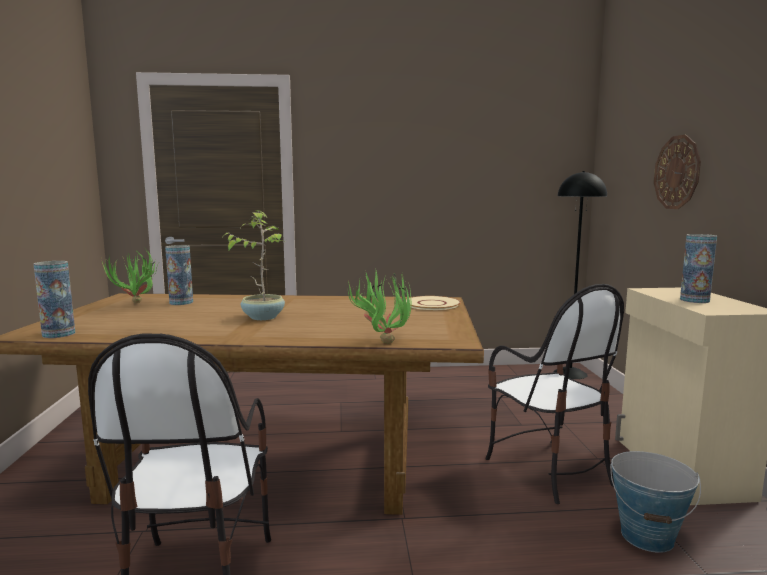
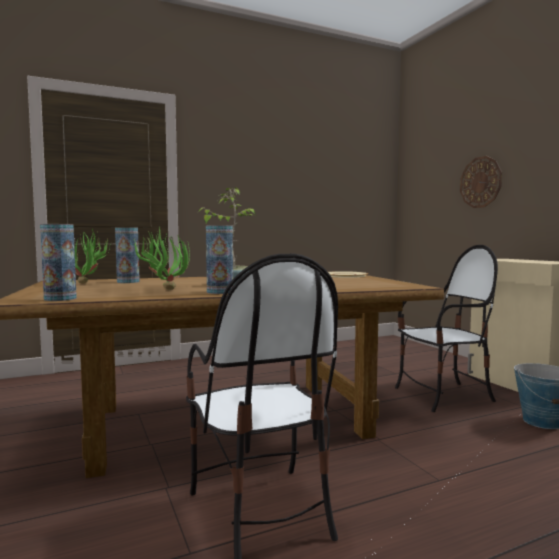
camera: 20 degrees left, 5 degrees down
potted plant [348,269,411,344] -> potted plant moved to [134,227,190,290]
chair [485,284,624,504] -> chair turned 60 degrees counterclockwise [395,245,498,412]
black floor lamp [553,171,607,379] -> none
vase [680,234,717,303] -> vase moved to [206,225,233,294]

